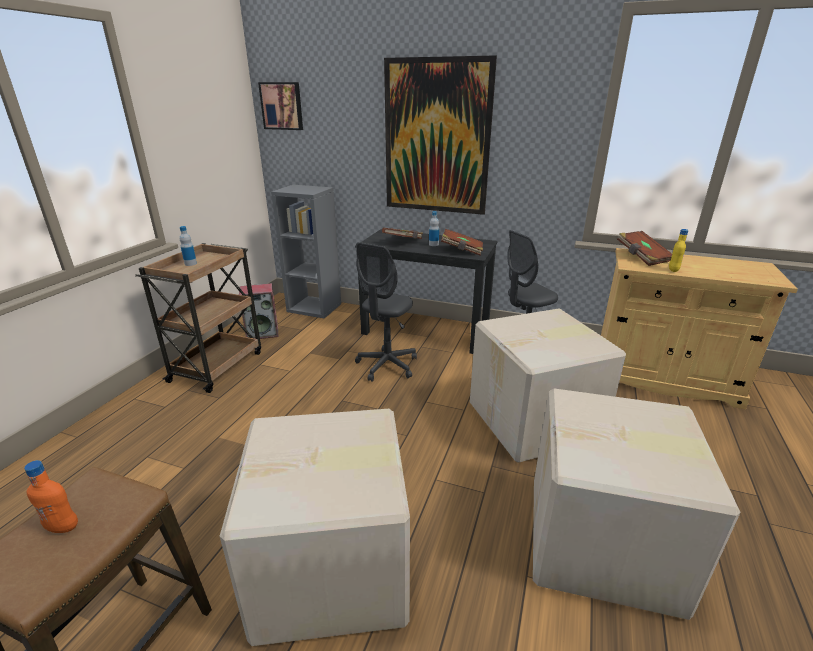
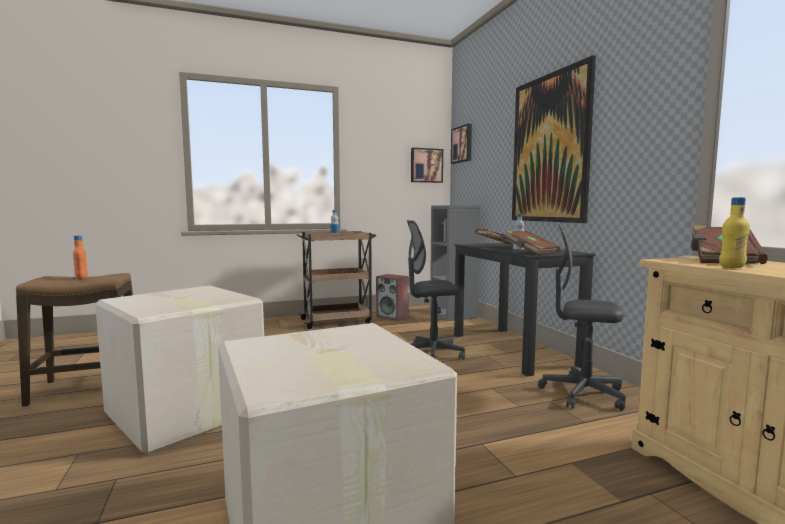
camera: 50 degrees right, 20 degrees down
cardboard box [470,308,626,463] -> none
none -> picture [411,148,443,183]

